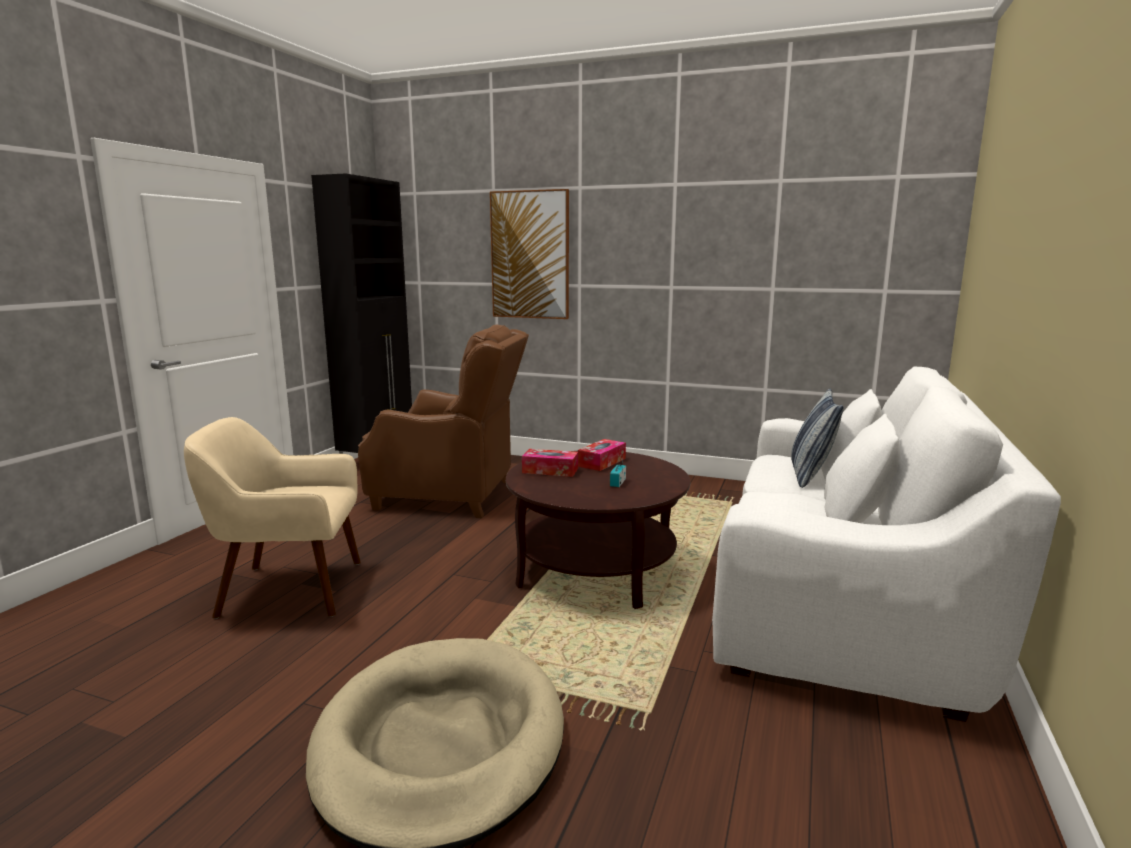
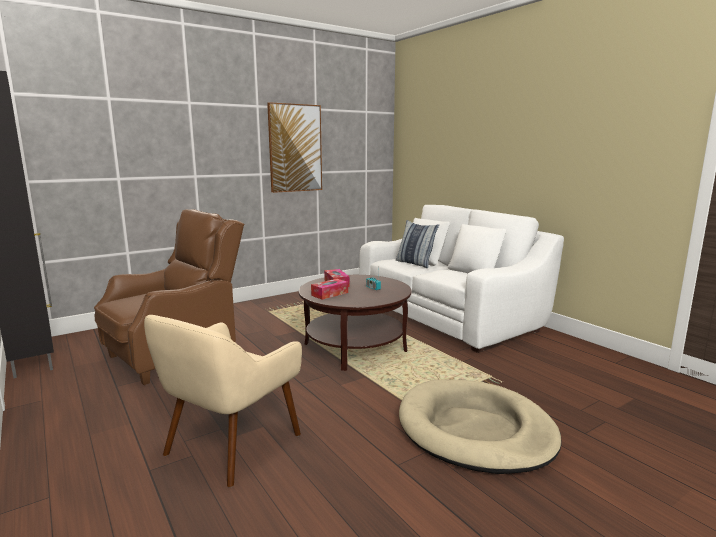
camera: 55 degrees left, 0 degrees up
picture [490,189,569,319] -> picture moved to [267,102,322,193]

